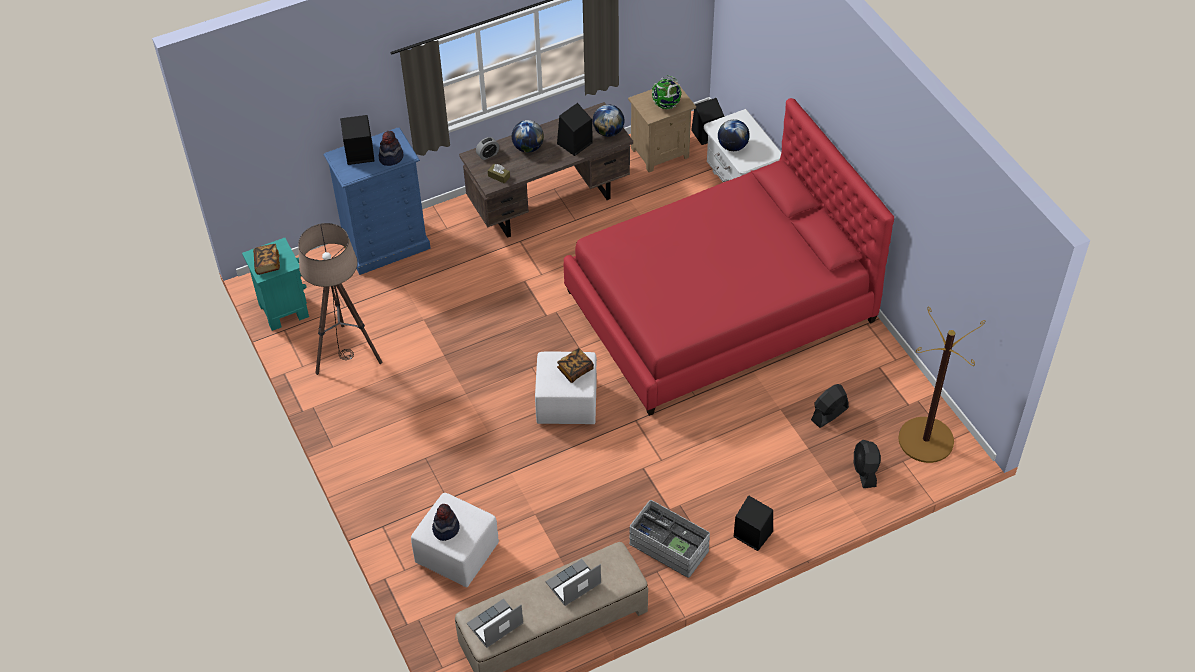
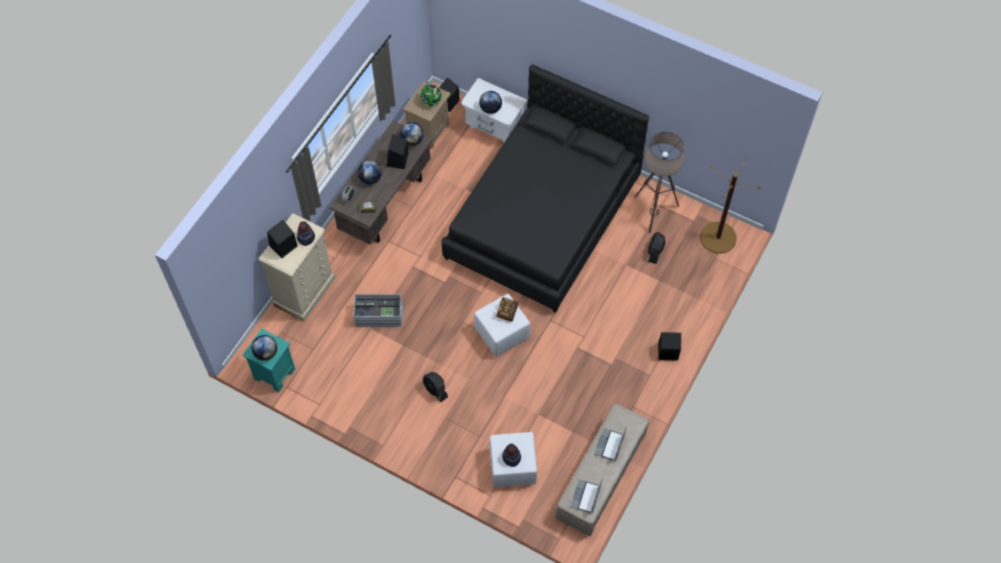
camera: 35 degrees left, 10 degrees up
book [253,244,280,275] -> globe [251,335,277,361]
floor lamp [298,223,382,375] -> floor lamp moved to [635,132,684,233]
blue dresser [324,128,431,275] -> beige dresser [259,213,335,322]
red bed [564,98,894,416] -> black bed [442,65,649,313]
grey storage box [629,500,710,578] -> grey storage box moved to [353,294,403,327]
black fan [854,440,881,488] -> black fan moved to [423,372,448,402]

